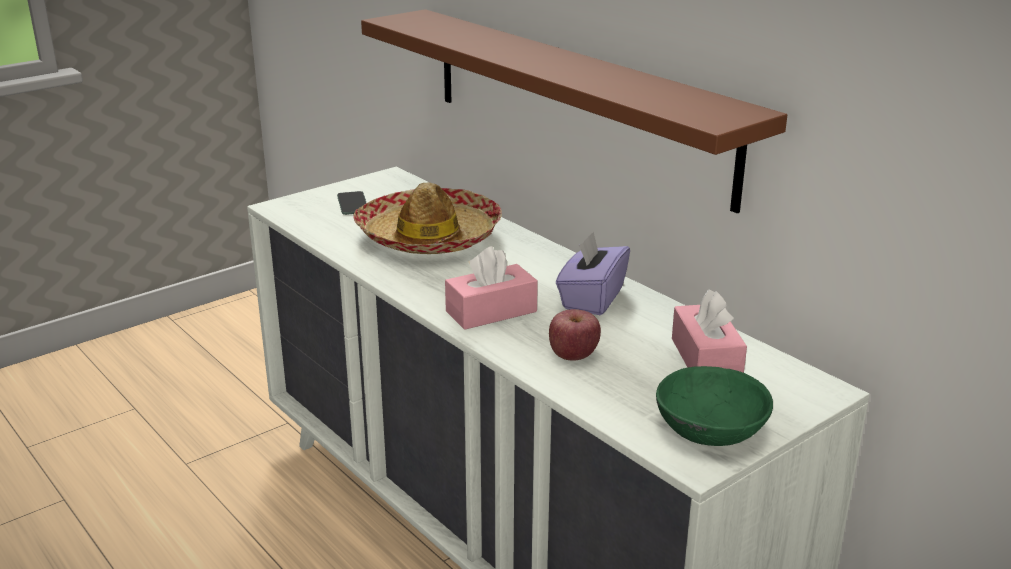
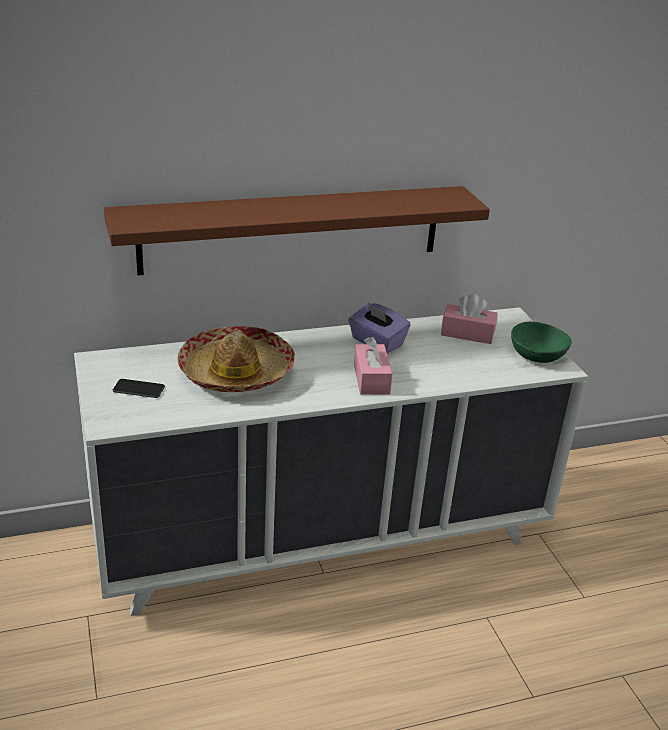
camera: 70 degrees left, 5 degrees up
apple [549,309,601,361] -> none

